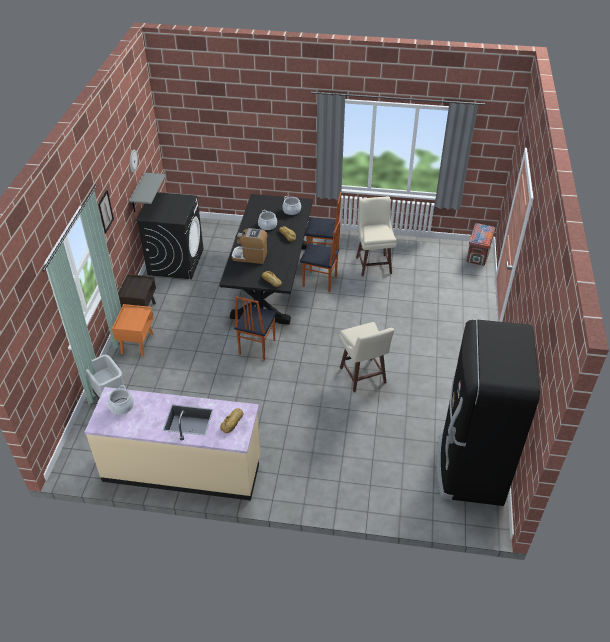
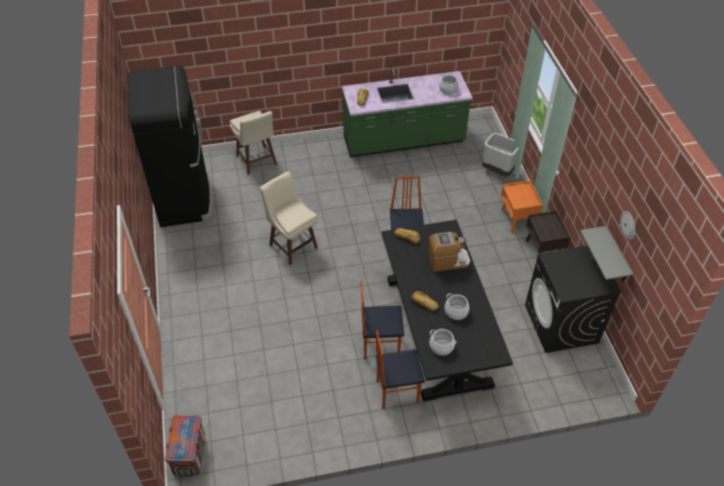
camera: 160 degrees right, 5 degrees up
beige counter [85,387,260,500] -> green counter [342,67,473,157]
picture [98,190,114,234] -> none
beige stool [356,197,397,277] -> beige stool moved to [230,111,277,175]

